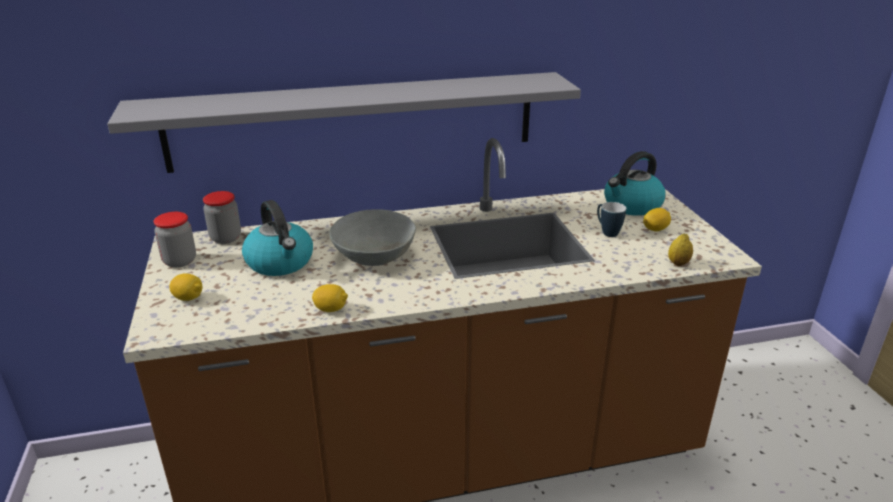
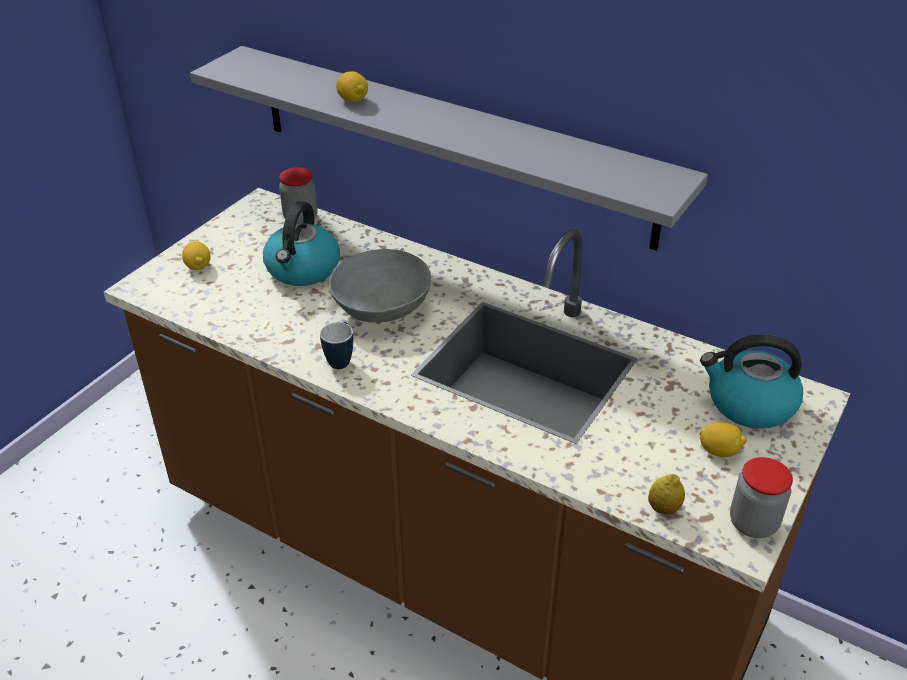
camera: 45 degrees right, 10 degrees up
jar [154,212,196,268] -> jar moved to [730,457,793,538]
lemon [312,284,348,312] -> lemon moved to [336,71,368,102]
mug [597,202,626,237] -> mug moved to [320,322,353,369]

